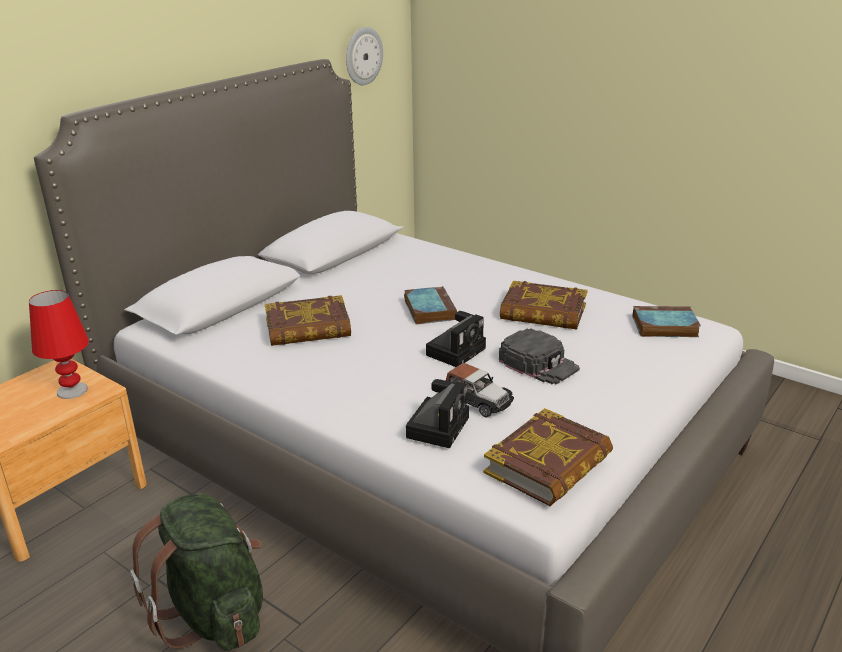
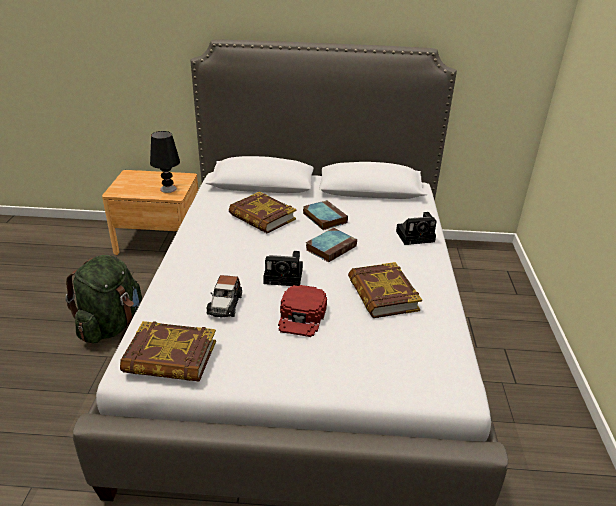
camera: 55 degrees right, 5 degrees up
red table lamp [29,290,89,399] -> black table lamp [150,131,180,193]
wall clock [346,27,383,85] -> none
camera [406,379,469,448] -> camera moved to [396,212,437,245]
black cap [499,328,580,385] -> red cap [278,285,327,337]
book [633,306,701,337] -> book moved to [303,200,348,230]

